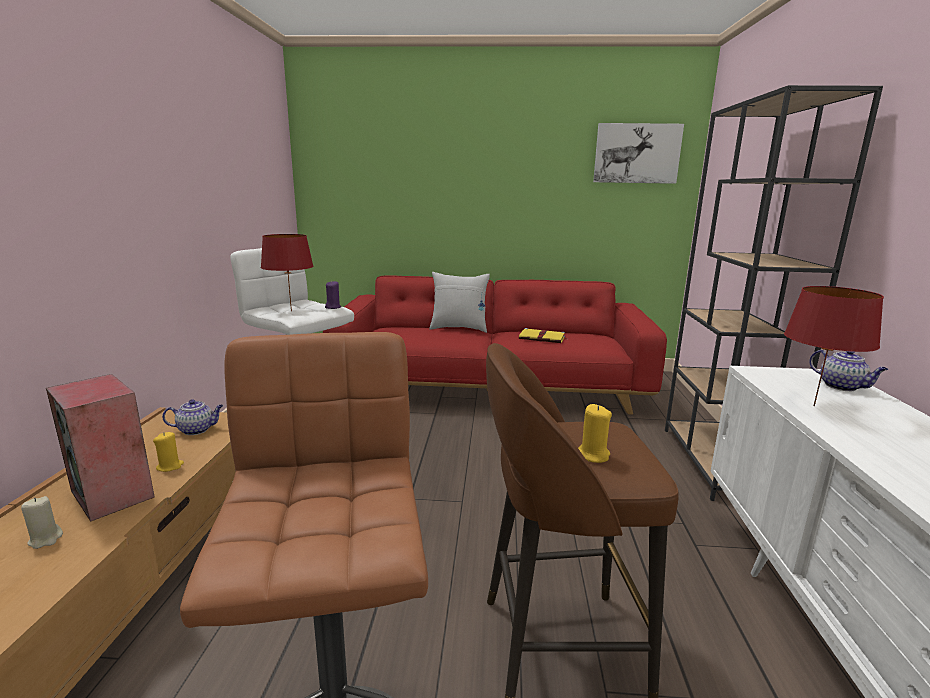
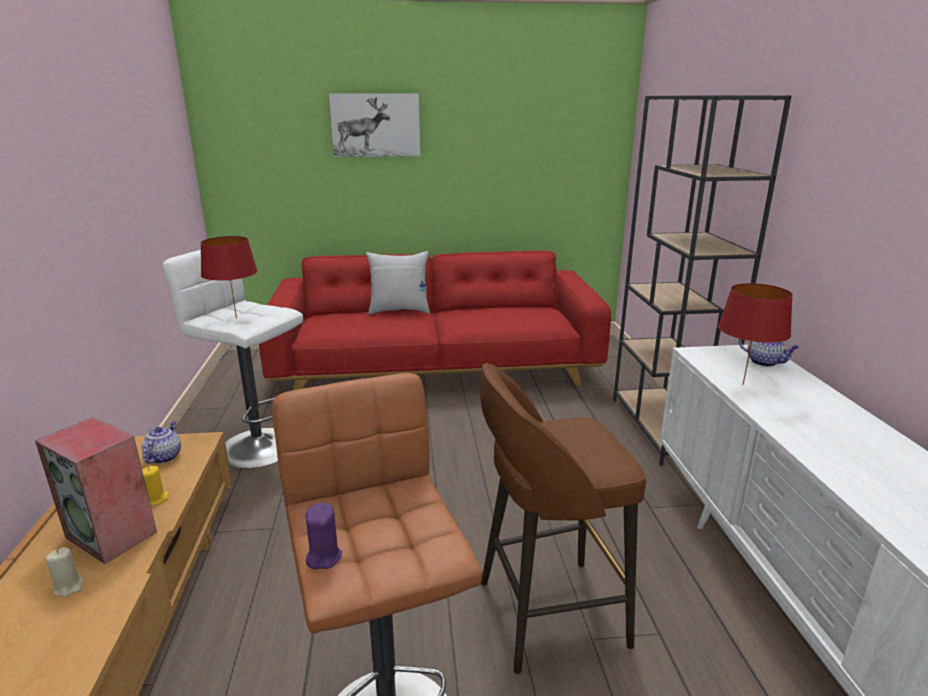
camera: 10 degrees left, 5 degrees up
teapot [162,399,224,435] -> teapot turned 60 degrees counterclockwise [142,421,181,464]
purple candle [325,281,341,309] -> purple candle moved to [306,503,342,569]
yellow book [519,328,568,343] -> none
yellow candle [578,404,612,463] -> none
picture [593,123,684,184] -> picture moved to [329,93,420,157]

